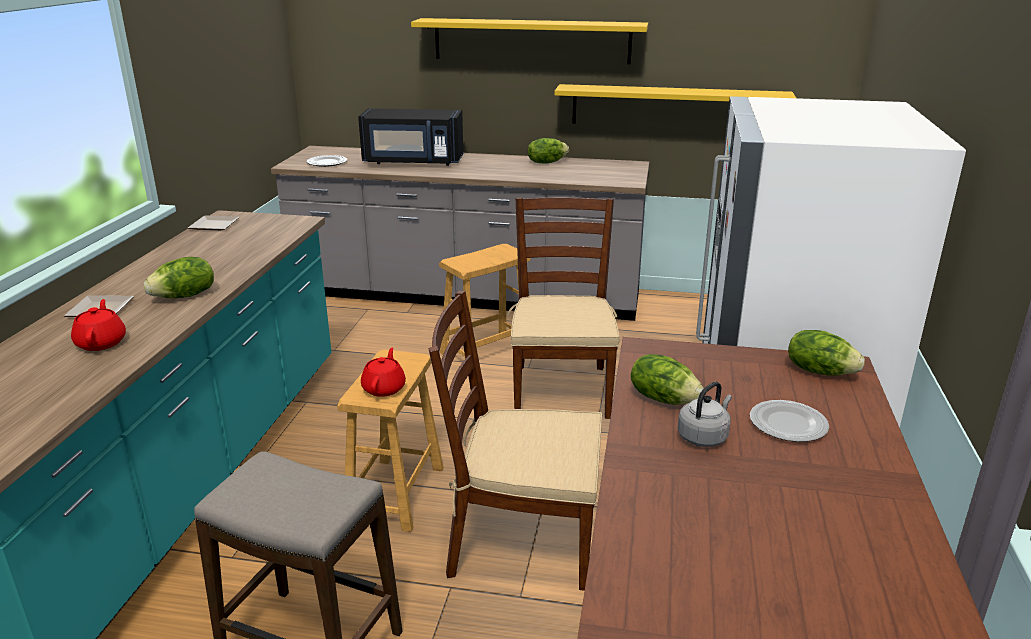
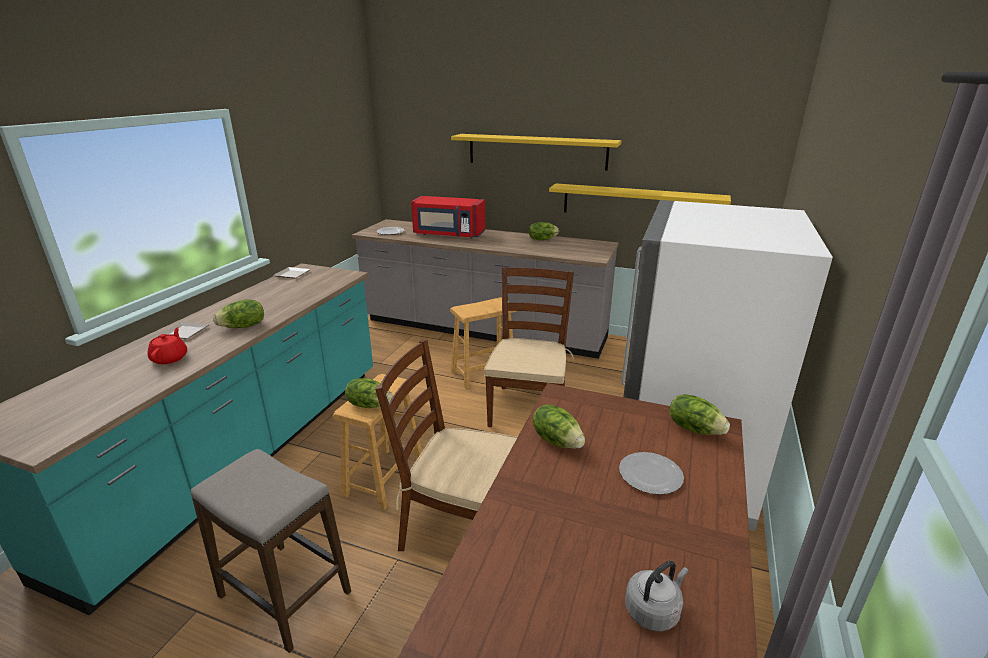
camera: 10 degrees right, 0 degrees up
black microwave [358,108,463,166] -> red microwave [411,196,485,239]
red teapot [361,348,406,397] -> lettuce [345,378,393,408]
grey kettle [678,382,732,447] -> grey kettle moved to [625,560,688,632]

